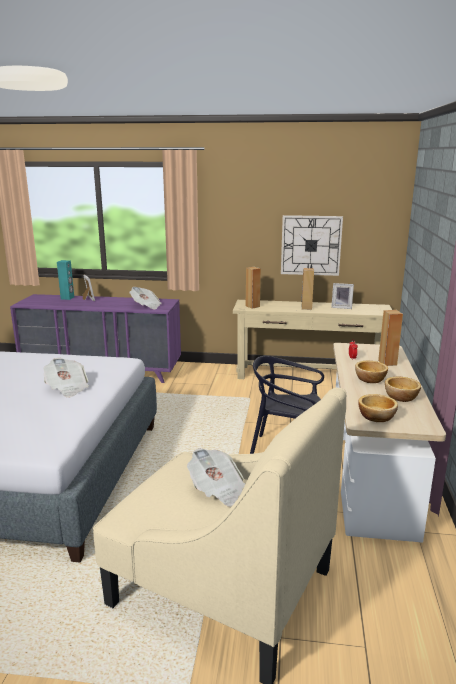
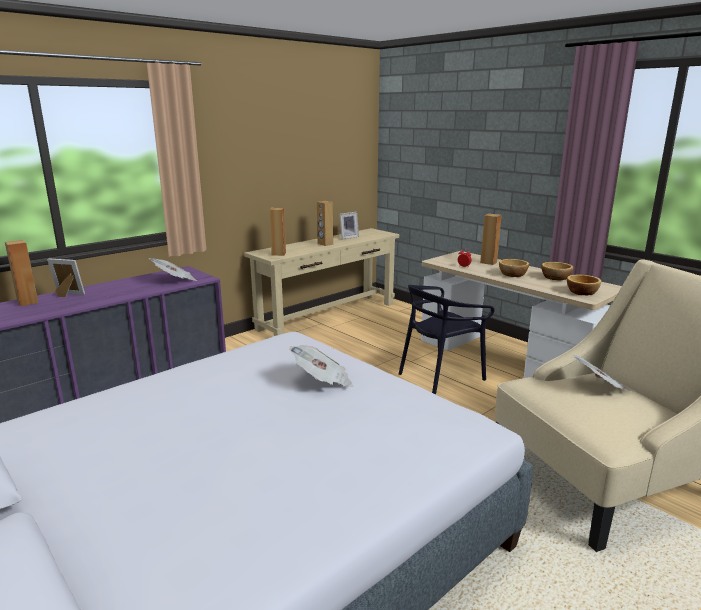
camera: 50 degrees left, 0 degrees up
turquoise speaker [57,260,74,300] -> brown speaker [5,240,38,306]
wall clock [281,215,343,276] -> none

